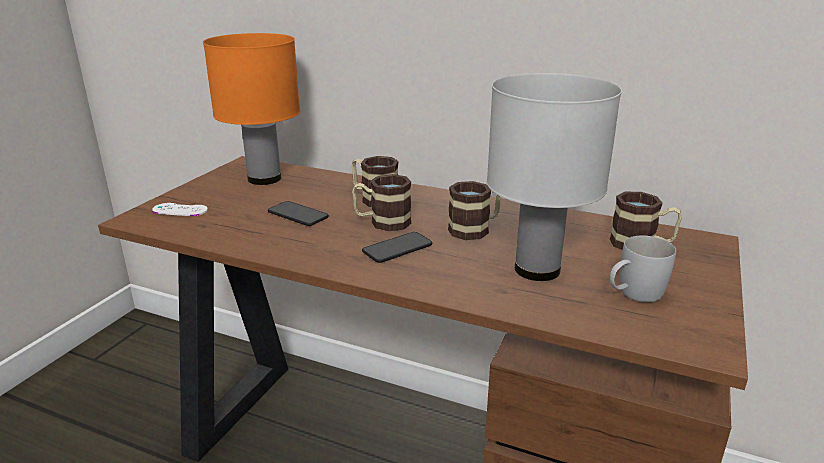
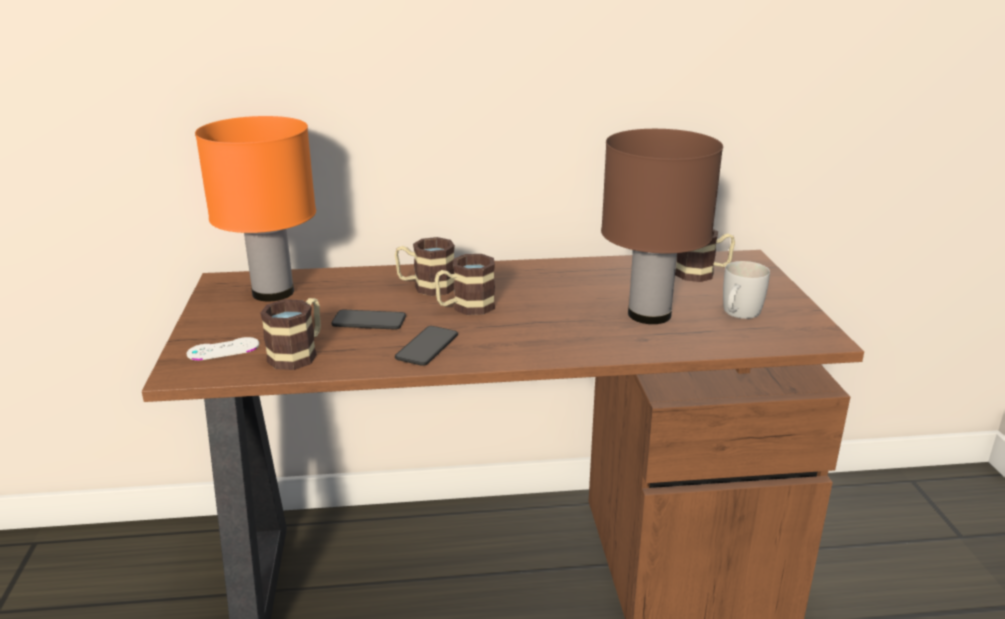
camera: 30 degrees left, 0 degrees up
phone [362,232,432,263] -> phone moved to [395,326,458,366]
mug [448,181,501,240] -> mug moved to [260,298,321,370]
white table lamp [487,73,622,281] -> brown table lamp [601,129,723,324]

